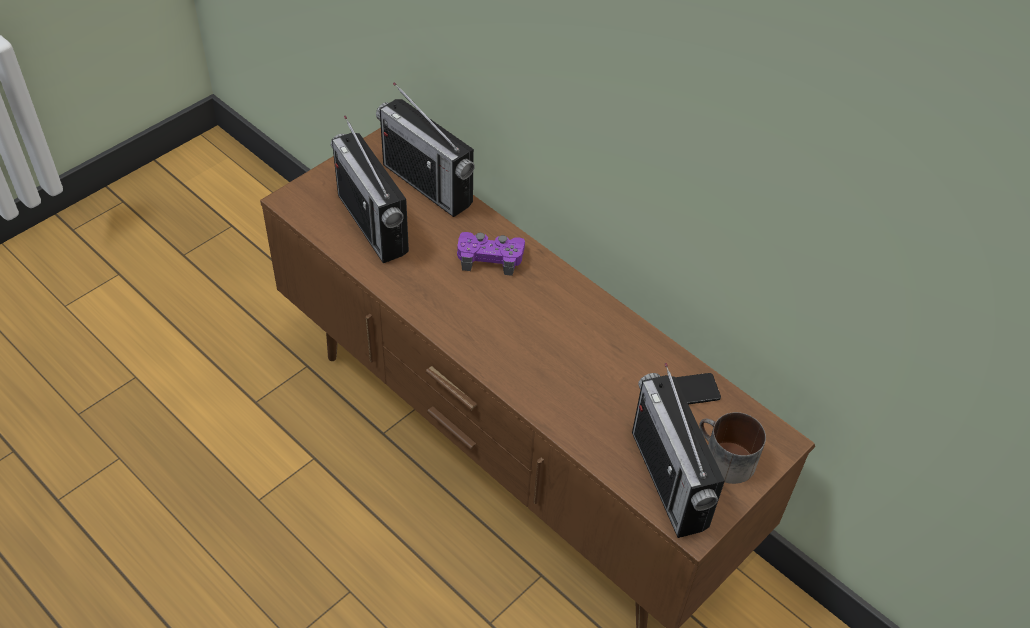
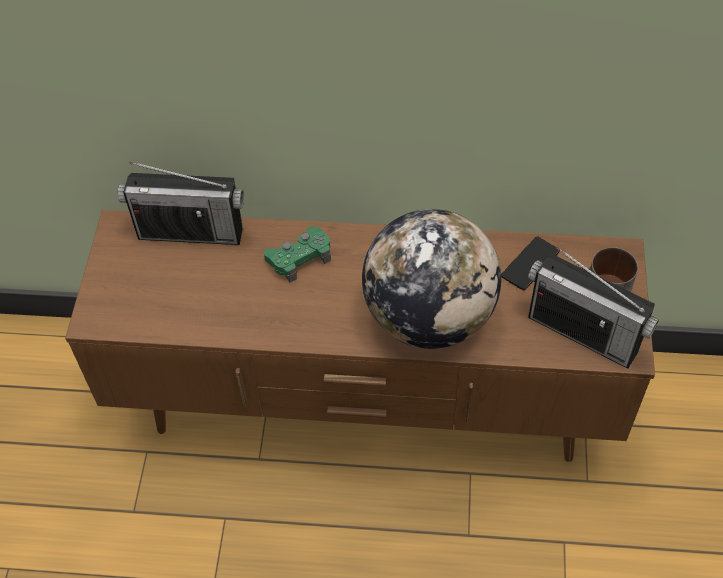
camera: 35 degrees left, 5 degrees up
radio [331,116,409,263] -> none
purple game controller [457,232,525,276] -> green game controller [264,226,331,282]
none -> globe [362,209,501,349]

